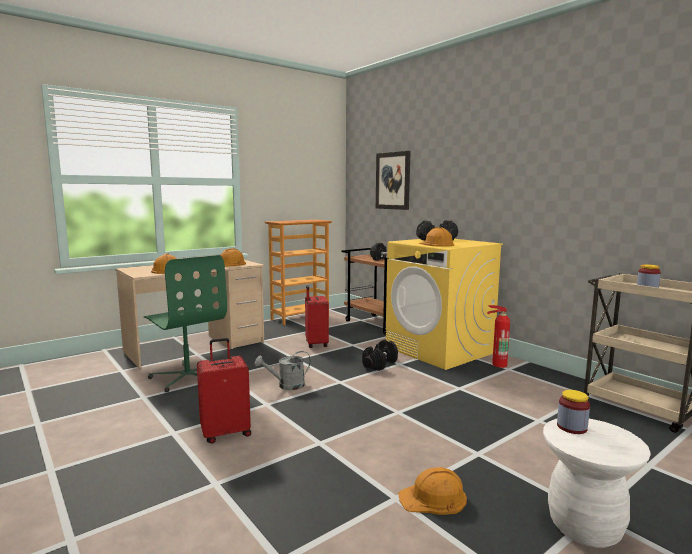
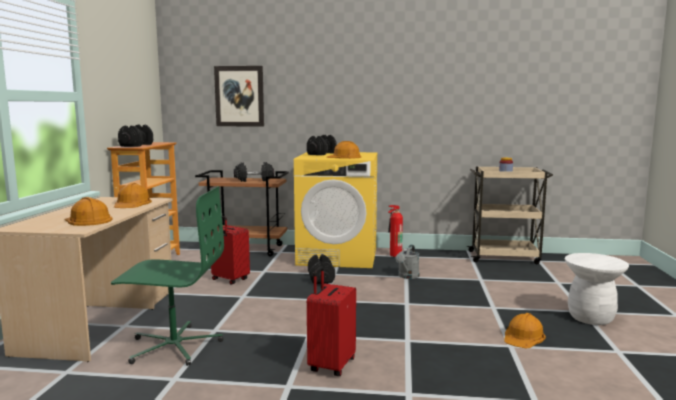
camera: 45 degrees left, 0 degrees up
grey watering can [255,351,311,390] -> grey watering can moved to [395,245,419,279]
jar [557,390,590,434] -> none
none -> black dumbbell [118,125,153,147]

